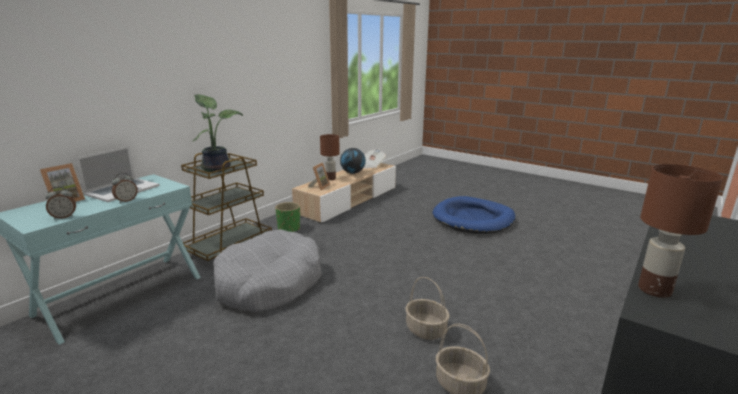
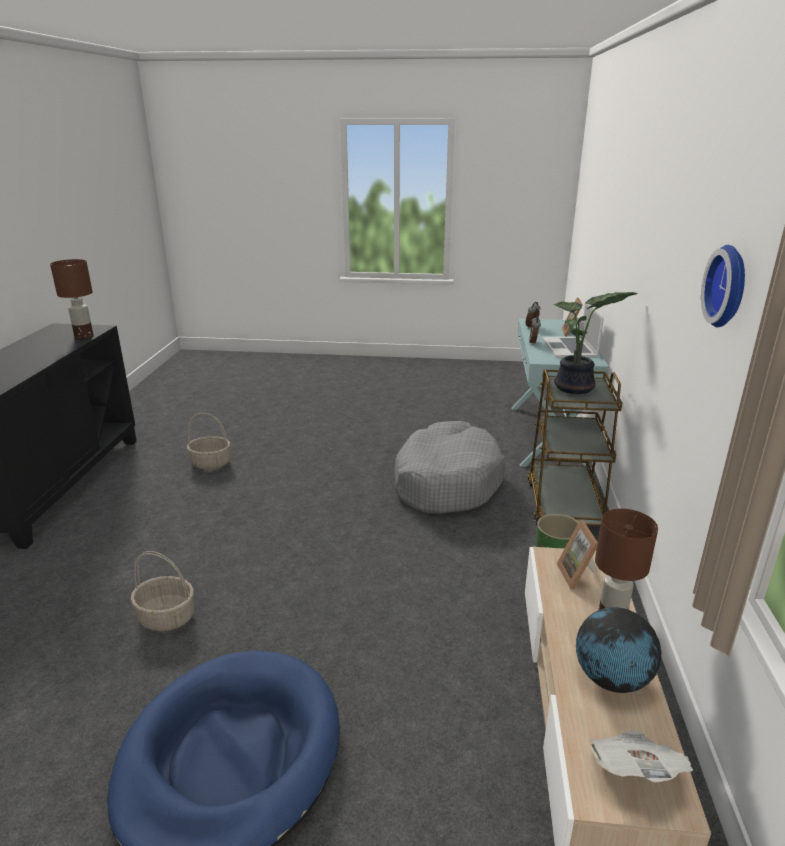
camera: 150 degrees right, 5 degrees up
basket [405,277,450,340] -> basket moved to [130,551,194,631]
none -> wall clock [701,245,745,327]

